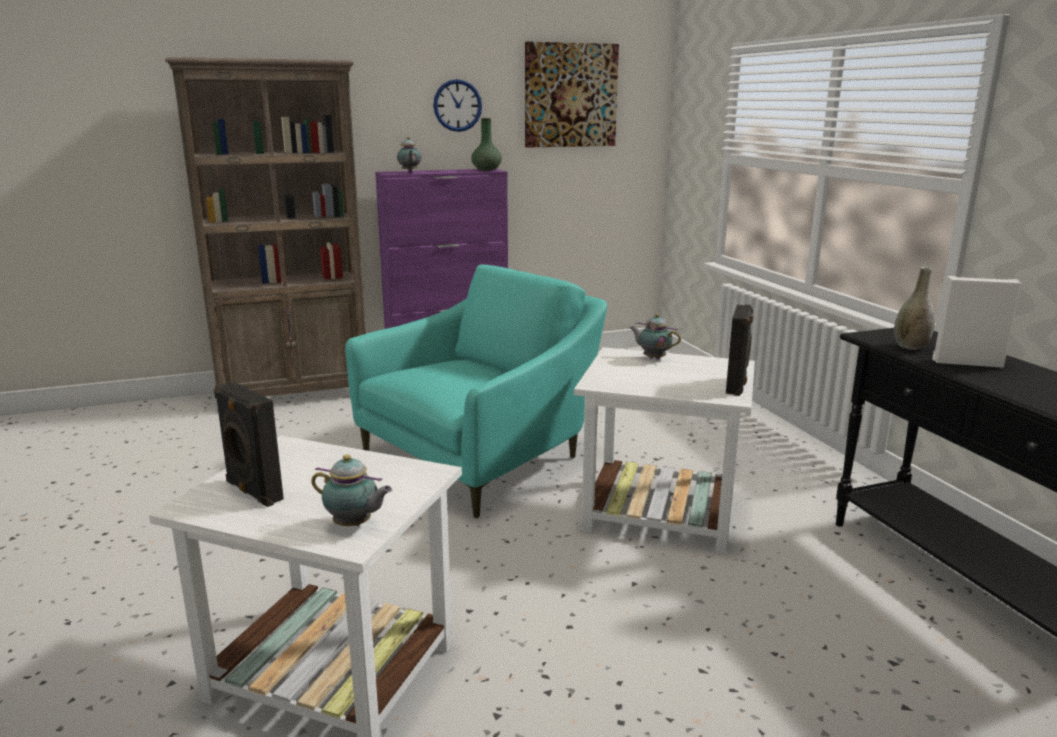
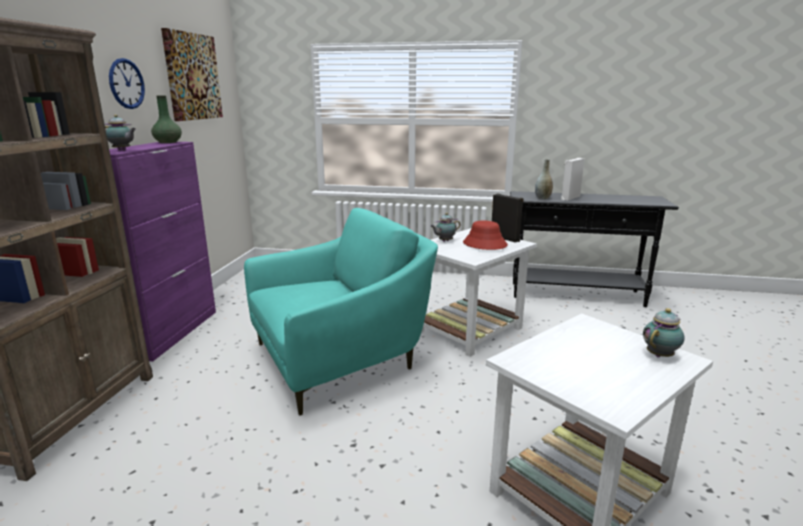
camera: 60 degrees left, 0 degrees up
black speaker [214,382,284,507] -> none
turquoise armchair [345,265,607,518] -> turquoise armchair turned 75 degrees clockwise [244,208,438,416]
none -> red hat [463,220,508,250]

